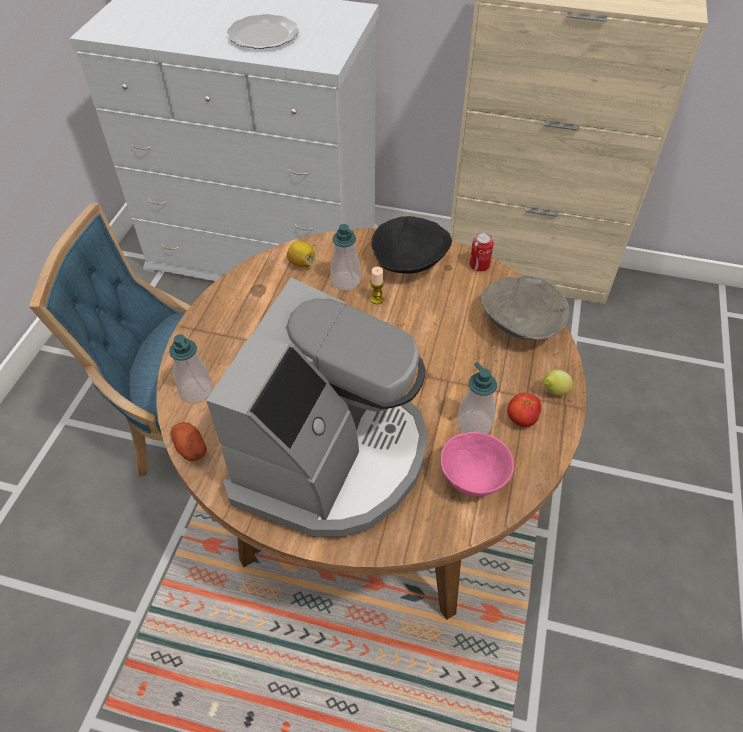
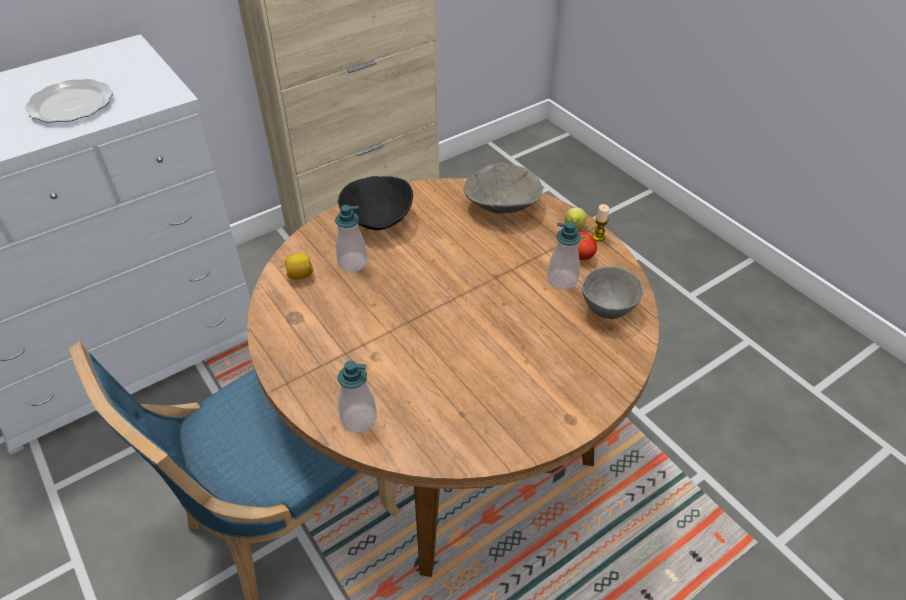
camera: 50 degrees left, 5 degrees down
potato [170,422,207,461] -> none
coffee machine [206,278,428,537] -> none
candle [370,267,384,304] -> candle moved to [592,204,609,241]
pink bowl [441,432,514,497] -> grey bowl [582,267,644,319]
can [469,232,493,271] -> none

